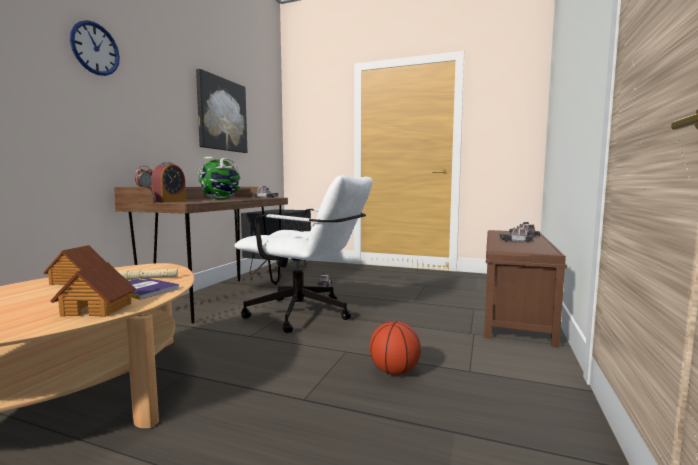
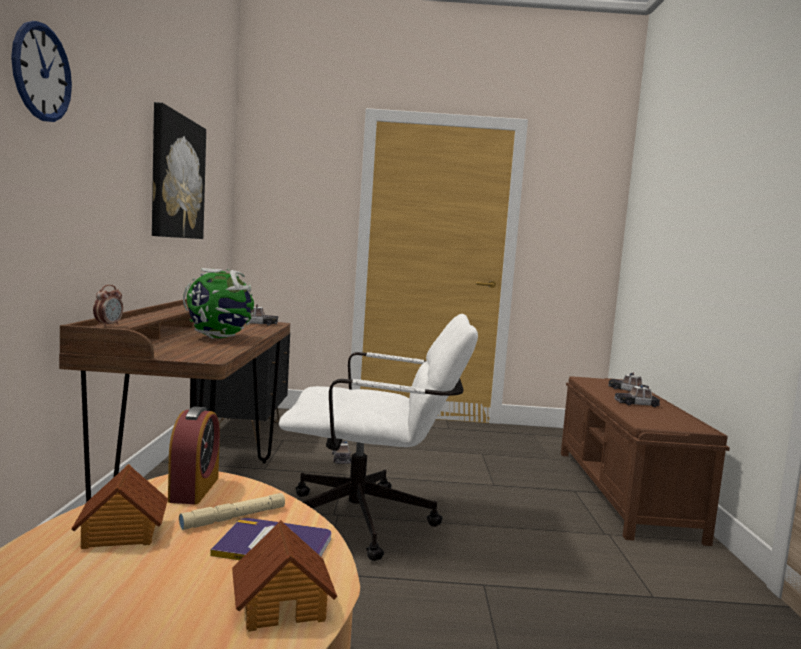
camera: 20 degrees left, 0 degrees up
alarm clock [151,162,186,202] -> alarm clock moved to [168,406,220,504]
basketball [370,321,421,375] -> none

